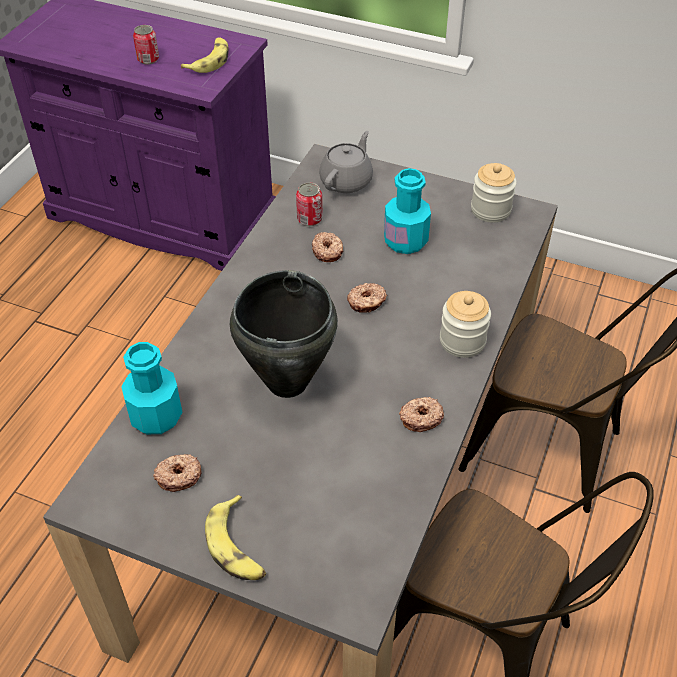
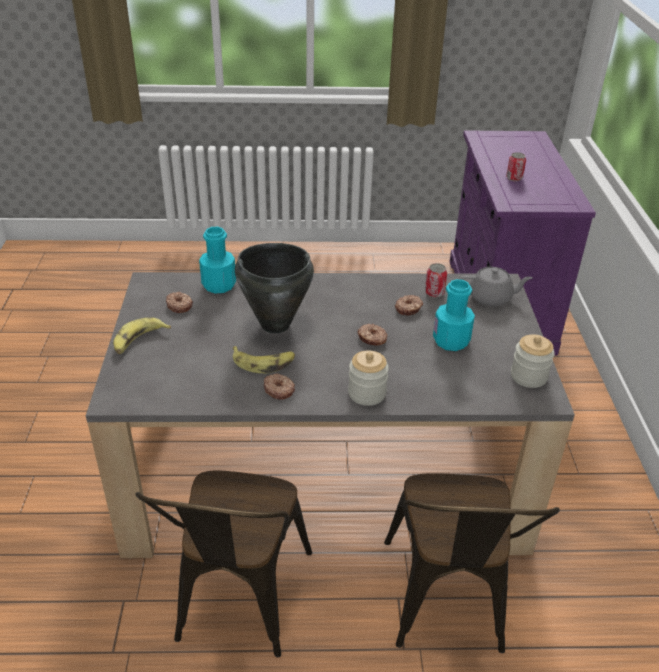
camera: 65 degrees right, 10 degrees down
banana [181,38,229,73] -> banana moved to [233,346,295,373]

